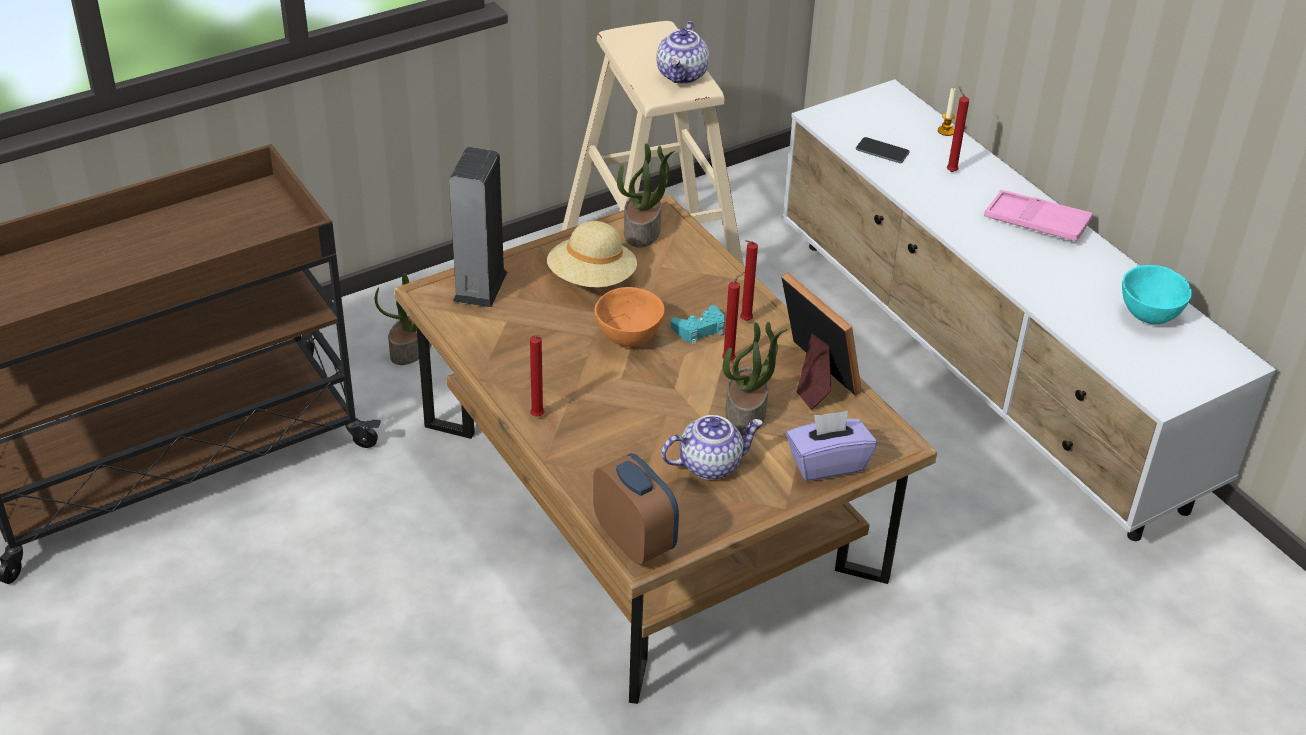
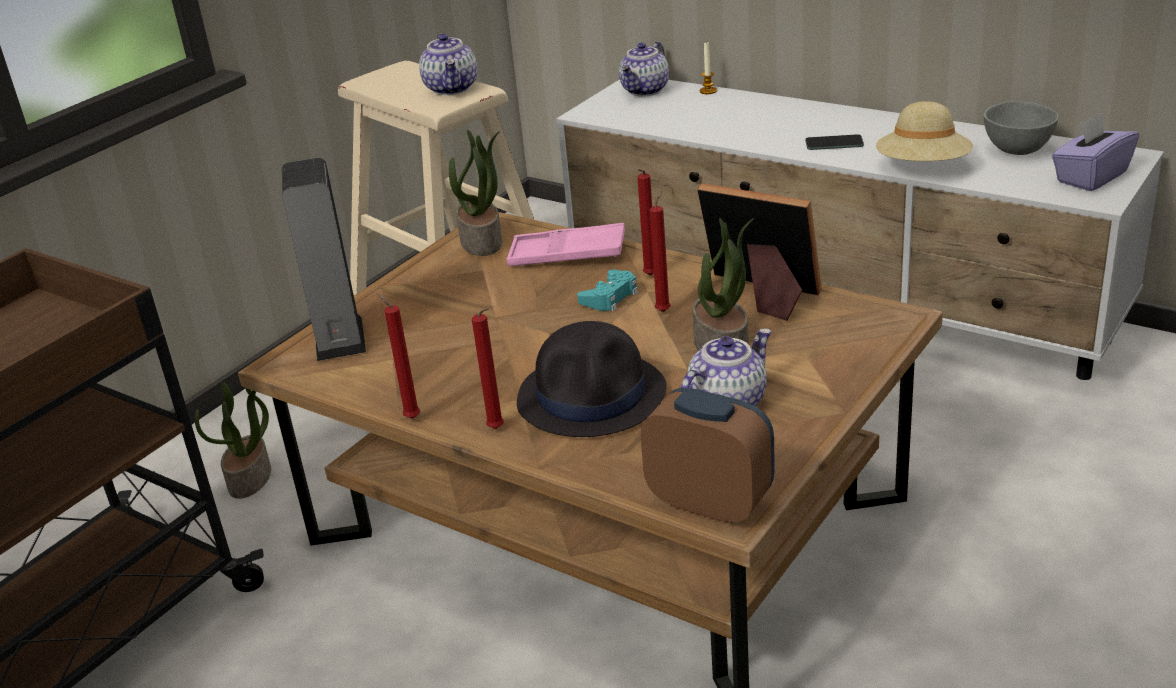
camera: 20 degrees left, 10 degrees down
beige hat [547,221,637,287] -> beige hat moved to [876,101,973,161]
orange bowl [595,287,665,347] -> none
purple tissue box [786,411,877,481] -> purple tissue box moved to [1052,113,1139,191]
phone [856,137,910,163] -> phone moved to [805,134,864,150]
red candle [947,86,969,172] -> red candle moved to [377,293,420,419]
pink tray [984,190,1093,241] -> pink tray moved to [506,223,625,266]
turquoise bowl [1122,265,1192,324] -> grey bowl [983,101,1059,155]
none -> black hat [517,321,667,437]
none -> teapot [619,41,669,96]

